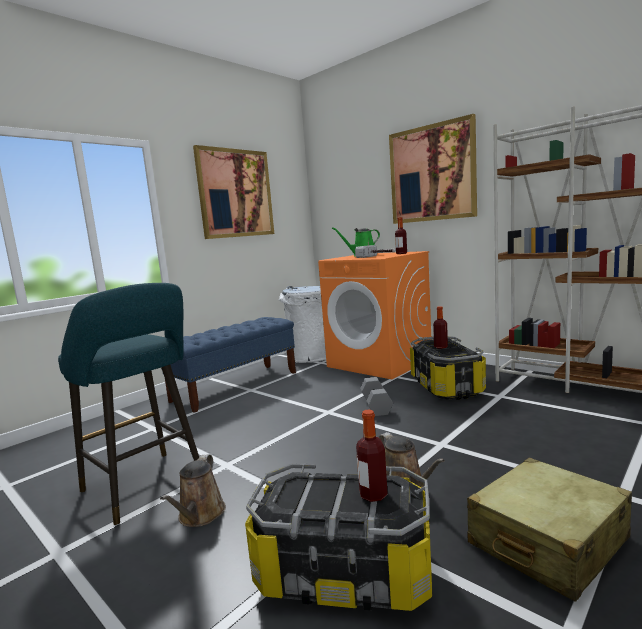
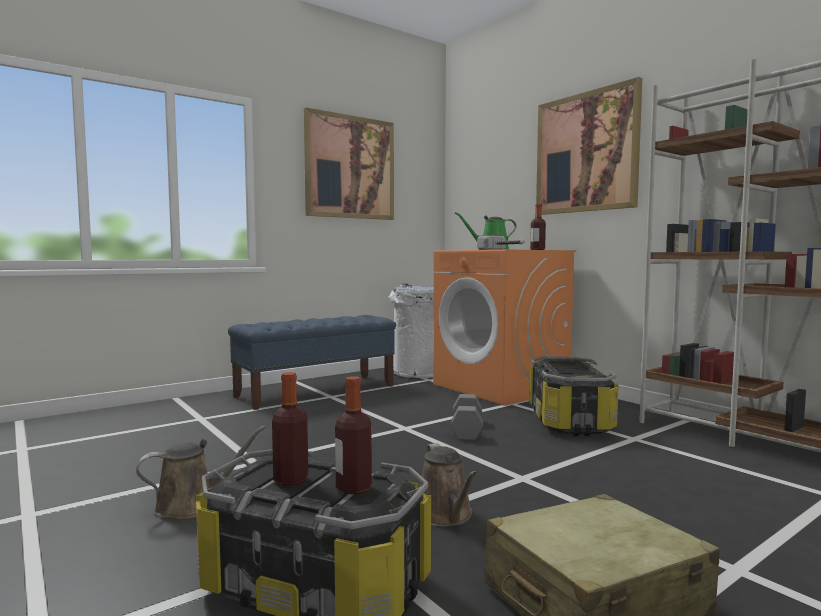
camera: 10 degrees right, 5 degrees down
turquoise stool [58,283,199,525] -> none
brown watering can [160,454,226,527] -> brown watering can turned 135 degrees counterclockwise [136,426,266,519]
bottle [433,306,448,349] -> bottle moved to [272,372,308,486]

